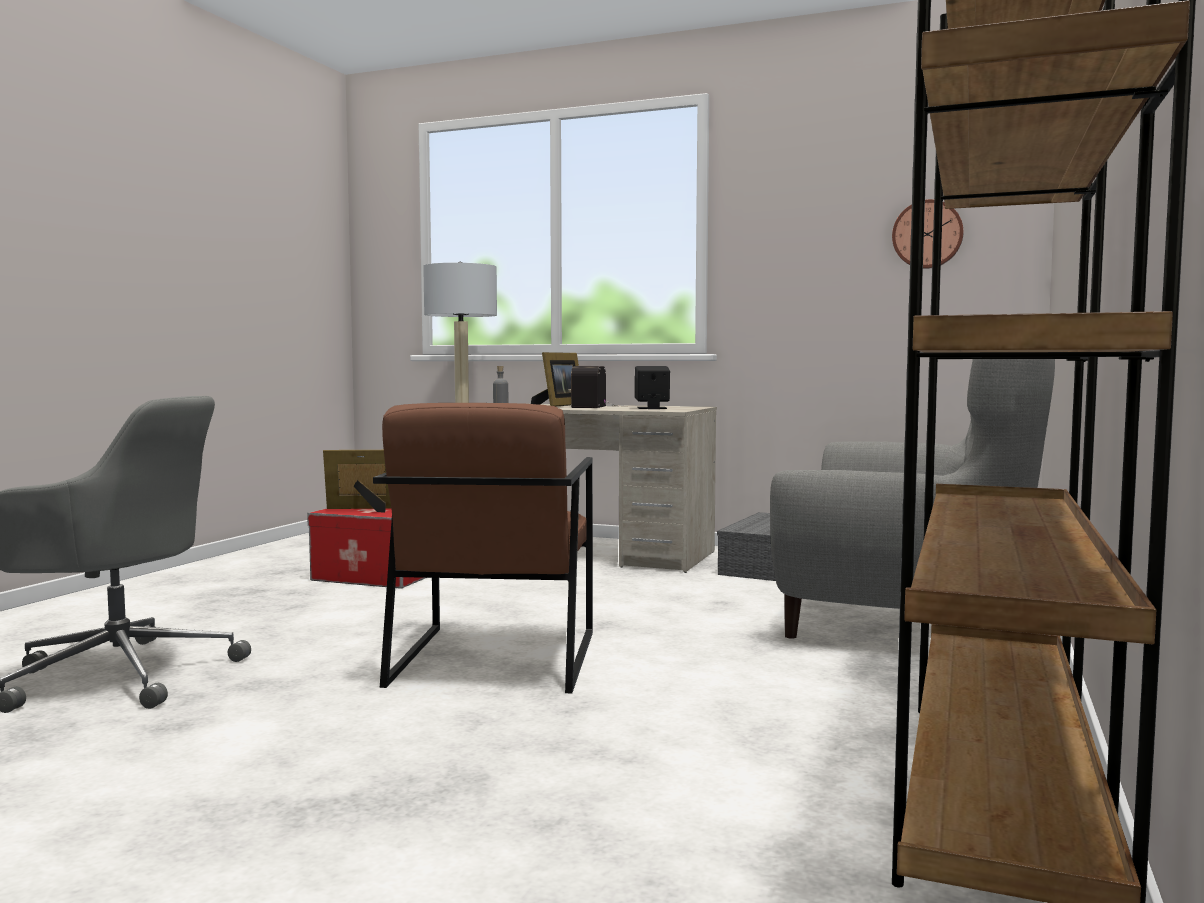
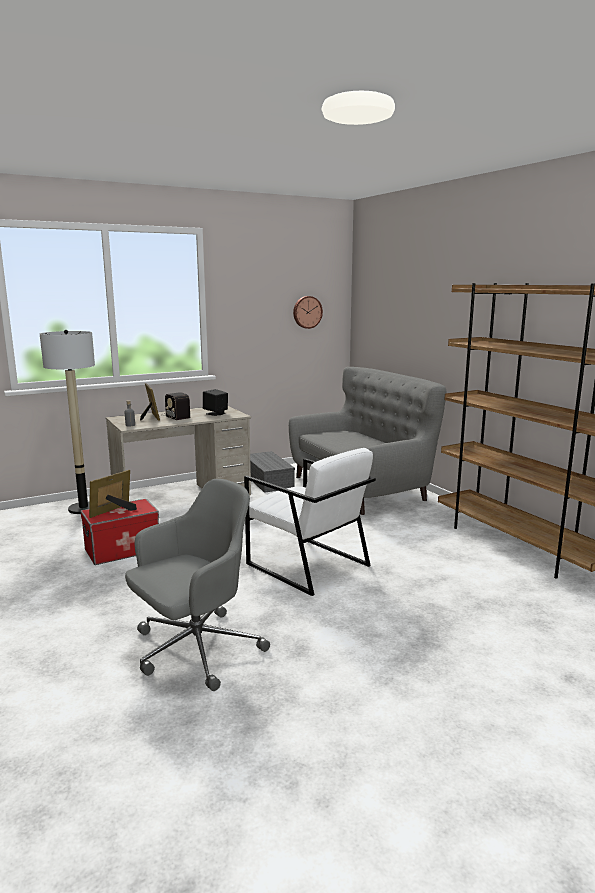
camera: 50 degrees left, 10 degrees up
brown armchair [373,403,593,693] -> white armchair [244,448,376,596]

